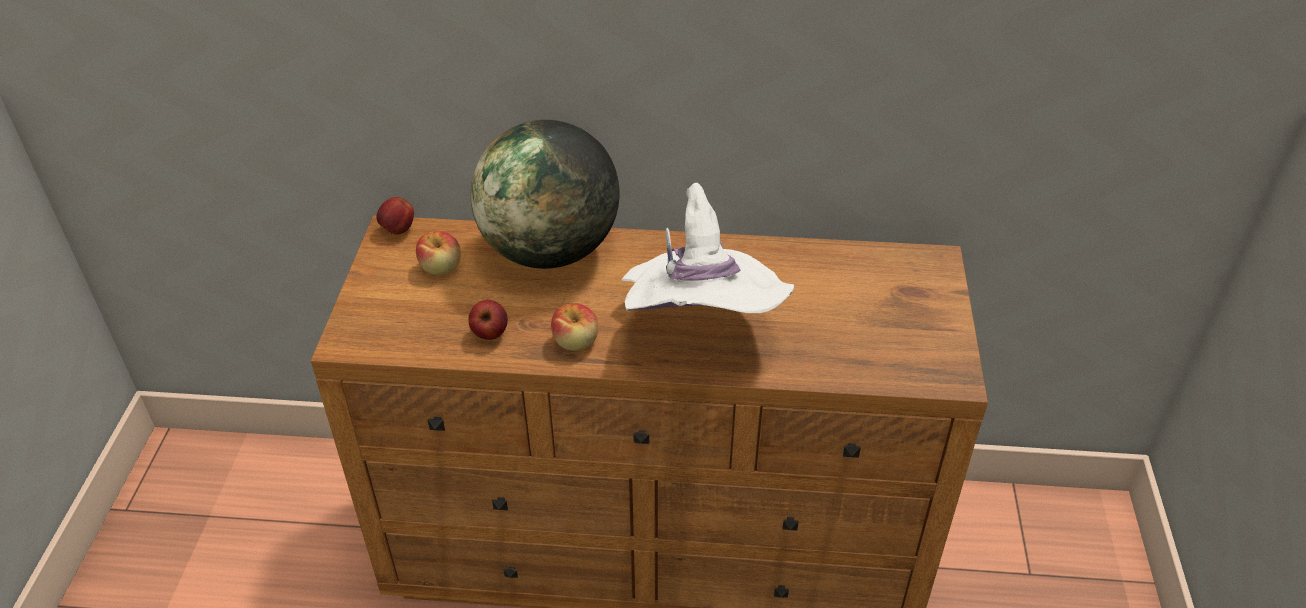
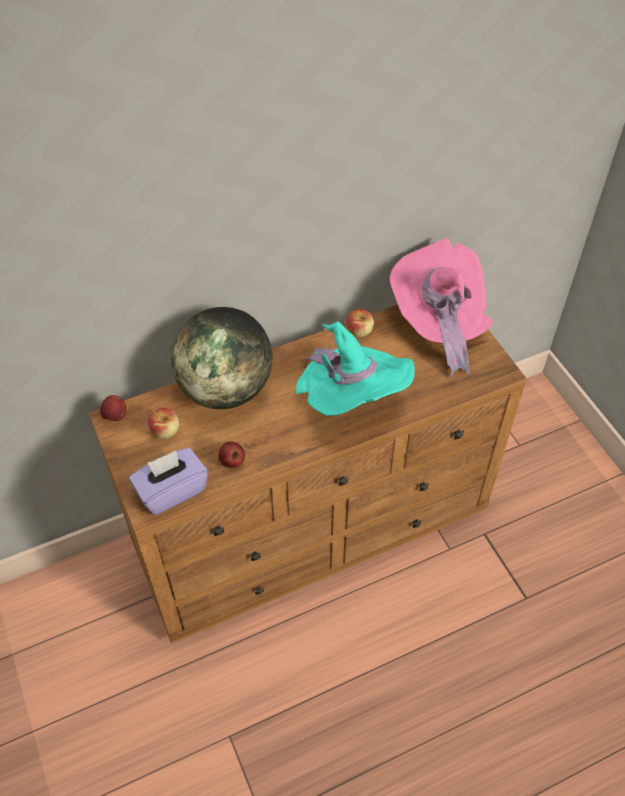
camera: 30 degrees left, 10 degrees up
apple [551,303,599,351] -> apple moved to [345,309,374,337]
white hat [621,183,794,313] -> turquoise hat [296,321,415,416]
none -> purple tissue box [129,447,208,515]
none -> pink hat [390,238,493,377]

